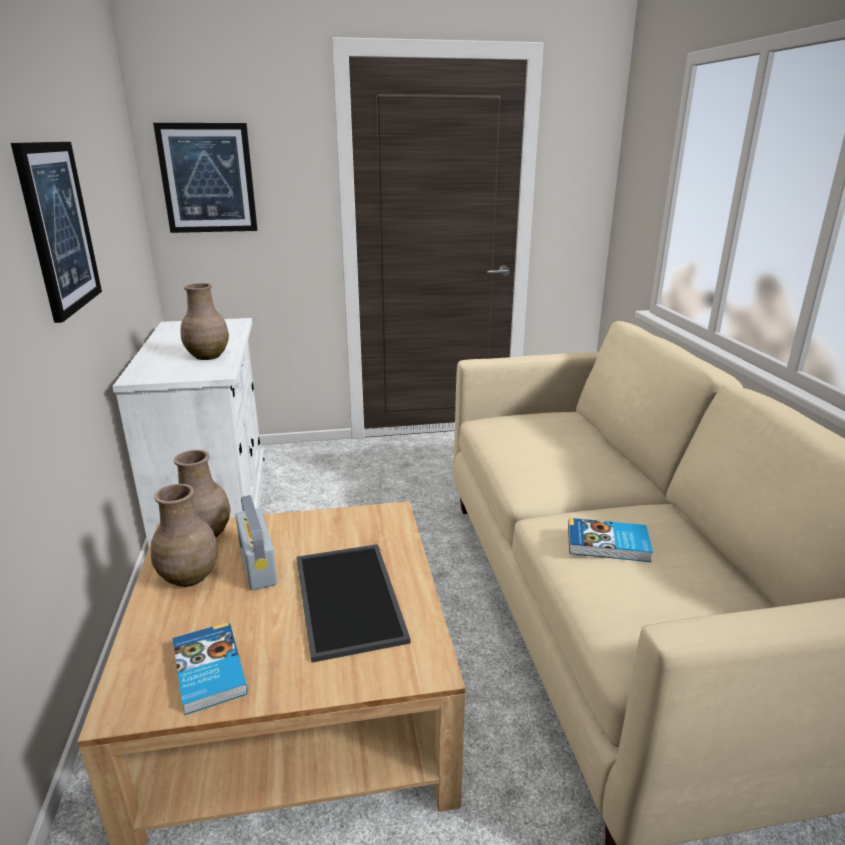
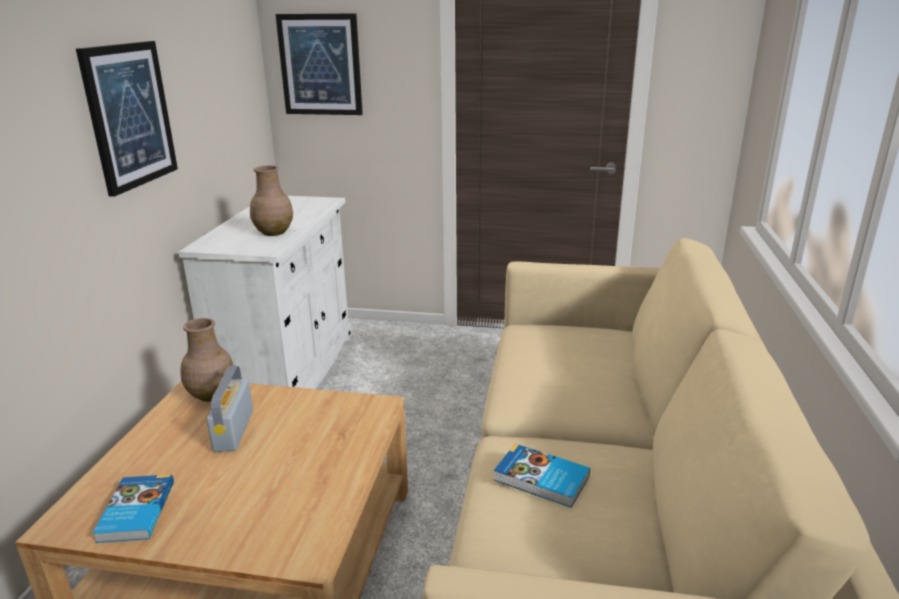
camera: 20 degrees right, 0 degrees up
brown vase [151,484,218,587] -> none
tray [297,544,411,663] -> none

